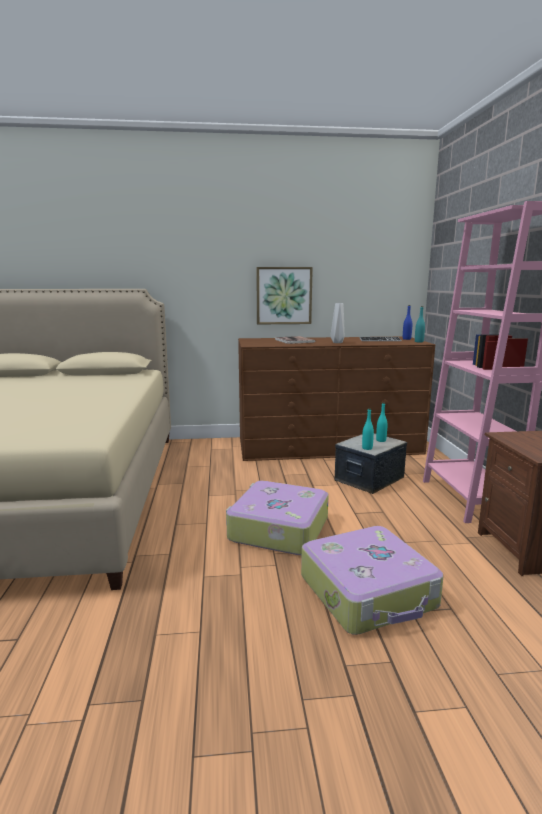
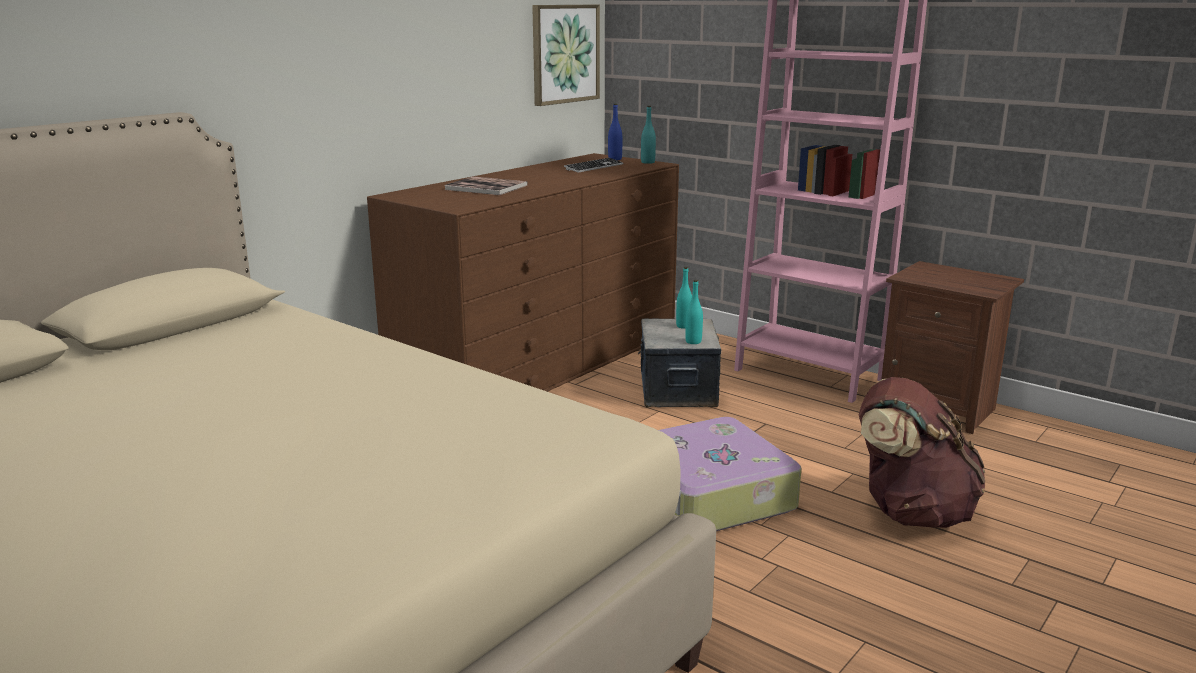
camera: 45 degrees left, 5 degrees up
picture [256,267,313,325] -> picture moved to [532,5,600,106]
suitcase [301,526,444,635] -> brown backpack [859,377,985,528]
grey vase [330,303,345,343] -> none

